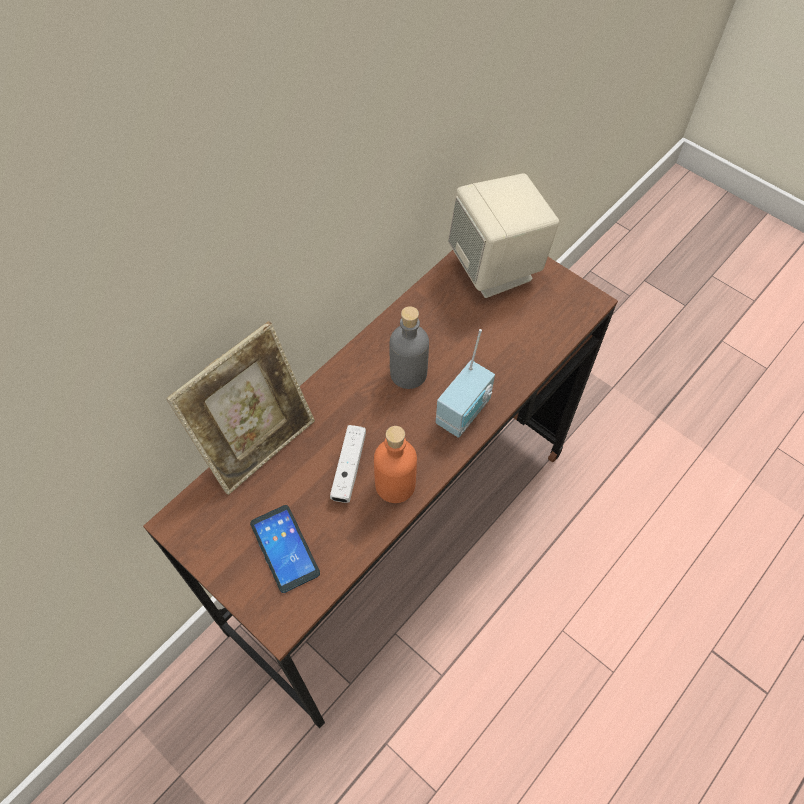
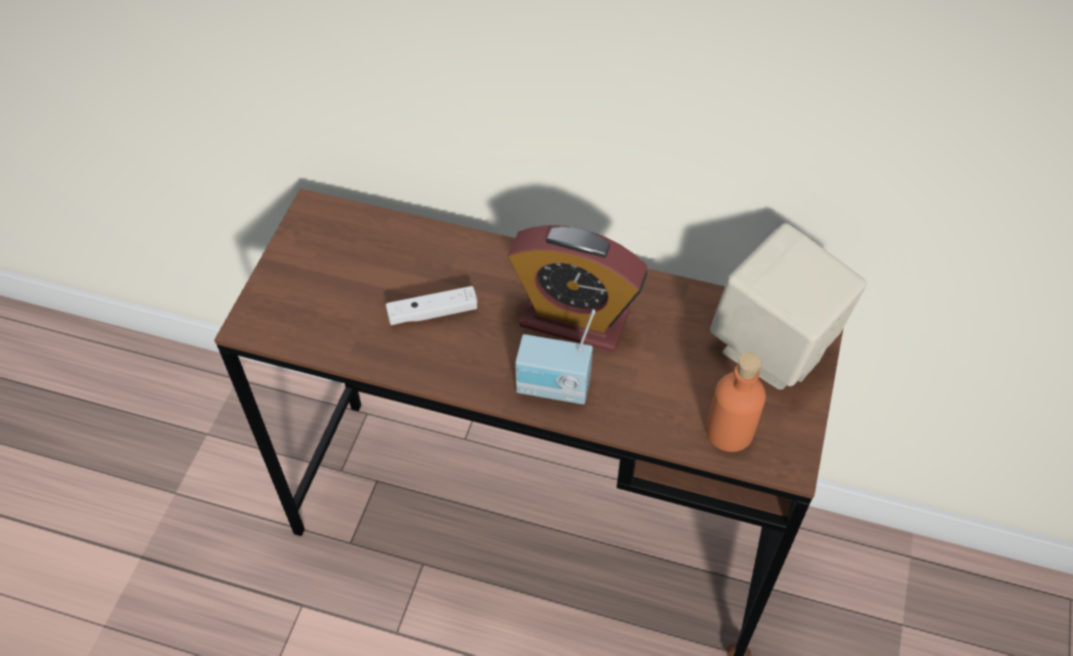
camera: 65 degrees right, 5 degrees down
picture frame [166,321,315,495] -> none
phone [250,505,320,593] -> none
orange bottle [374,426,417,503] -> orange bottle moved to [706,352,766,452]
grey bottle [390,306,429,389] -> alarm clock [507,225,647,352]

